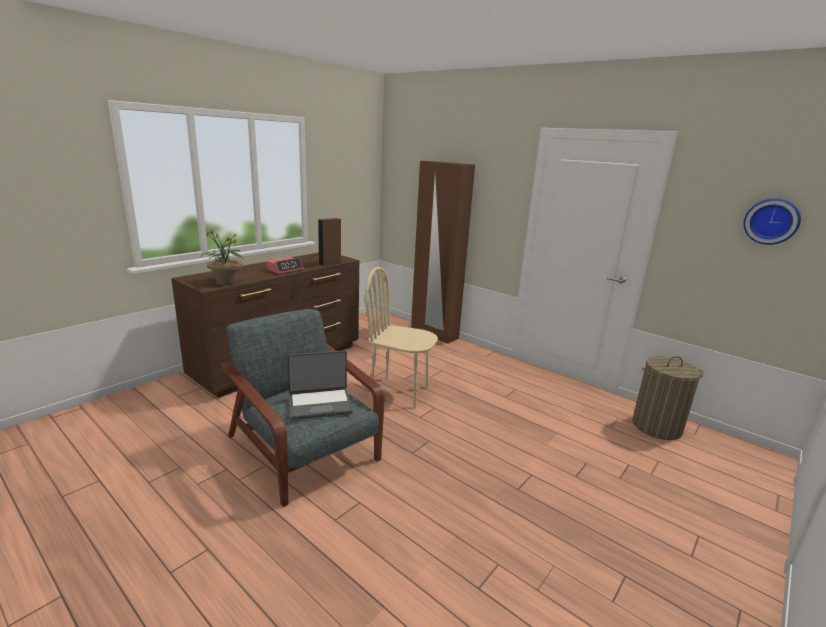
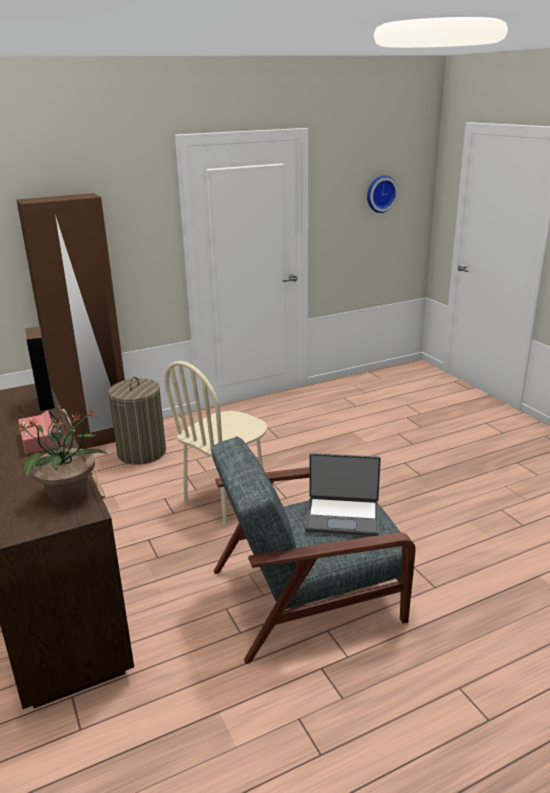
camera: 65 degrees left, 5 degrees up
laptop [287,351,353,420] -> laptop turned 90 degrees clockwise [305,453,381,536]
laundry basket [632,356,703,440] -> laundry basket moved to [108,377,166,465]

